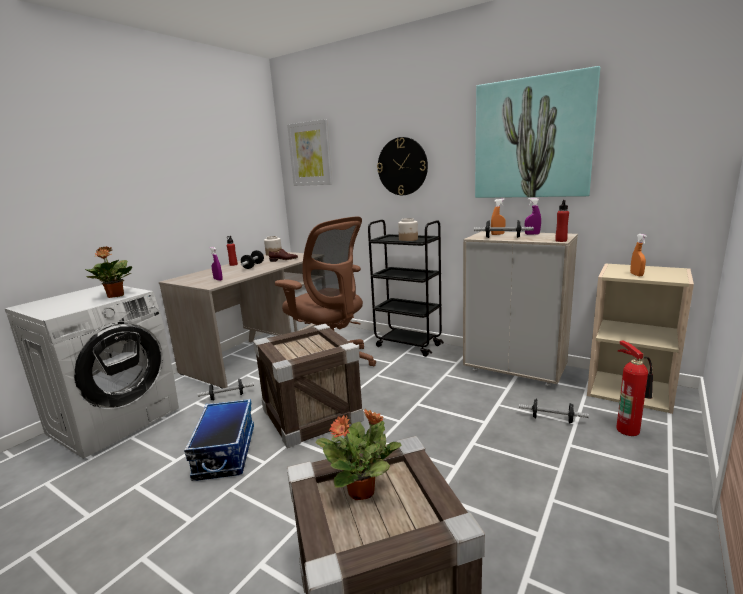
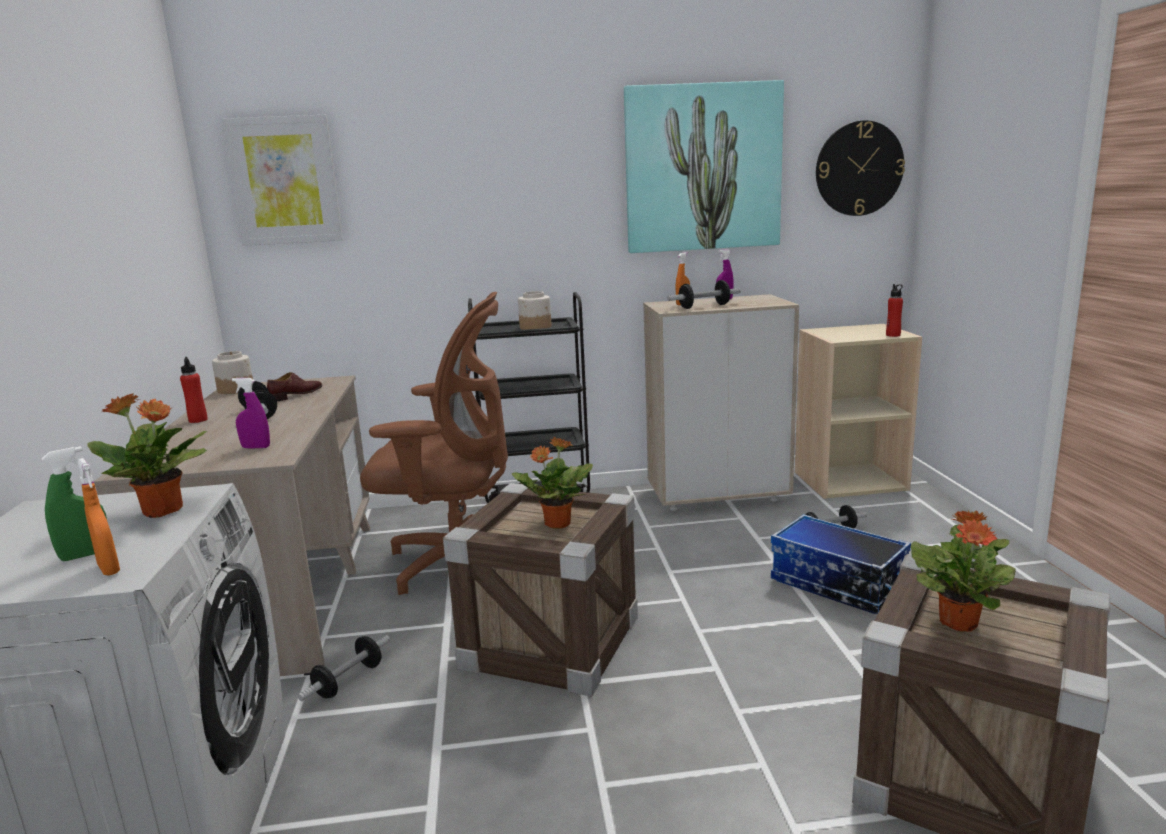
camera: 40 degrees left, 0 degrees up
storage box [184,399,254,481] -> storage box moved to [771,514,911,614]
wall clock [377,137,428,195] -> wall clock moved to [816,120,905,216]
red bottle [555,200,569,242] -> red bottle moved to [886,284,903,337]
fire extinguisher [616,340,653,436] -> none
orange spray bottle [630,234,647,276] -> orange spray bottle moved to [77,458,120,576]
none -> green spray bottle [42,446,107,561]
none -> potted plant [512,437,593,529]

